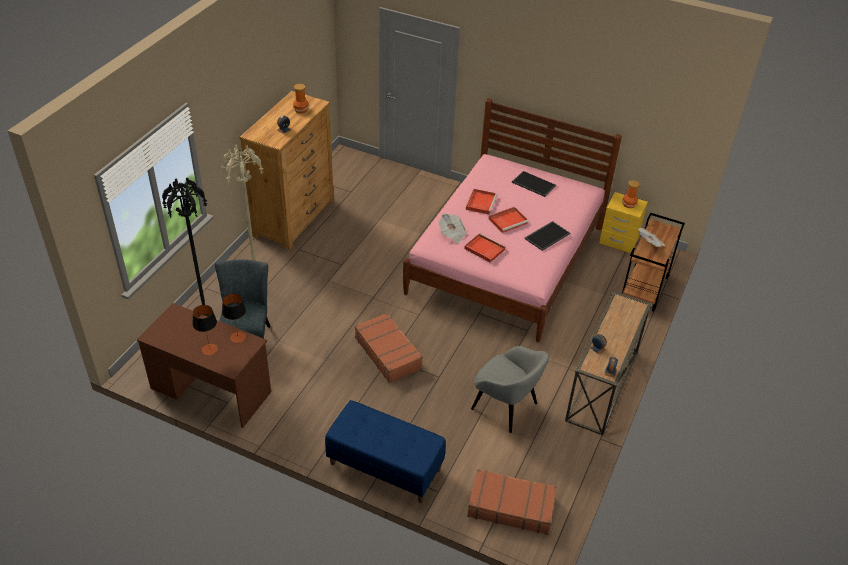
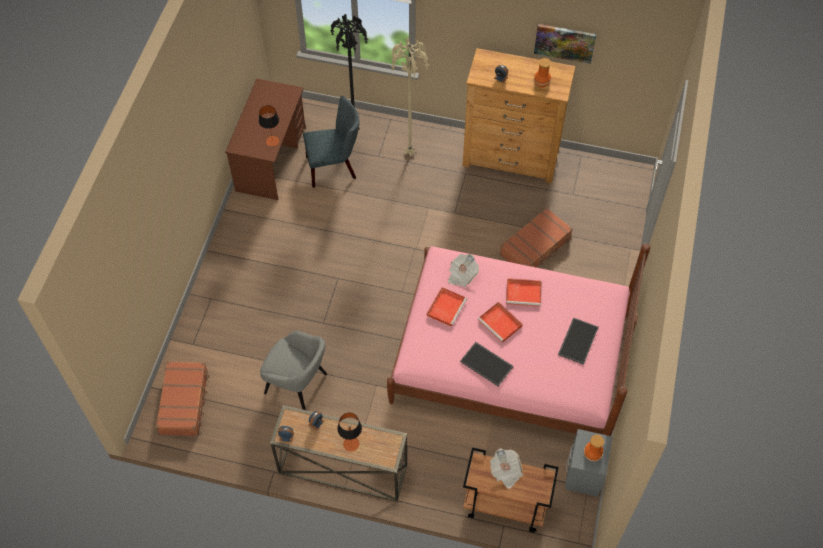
camera: 80 degrees right, 15 degrees up
table lamp [192,305,218,355] -> table lamp moved to [337,413,362,452]
blue bench [325,400,446,503] -> none
brown suitcase [355,313,423,383] -> brown suitcase moved to [500,208,573,267]
grey armchair [471,346,549,433] -> grey armchair turned 90 degrees counterclockwise [260,331,327,410]
yellow nightstand [599,192,648,253] -> grey nightstand [565,429,612,497]
none -> picture [534,24,597,64]

